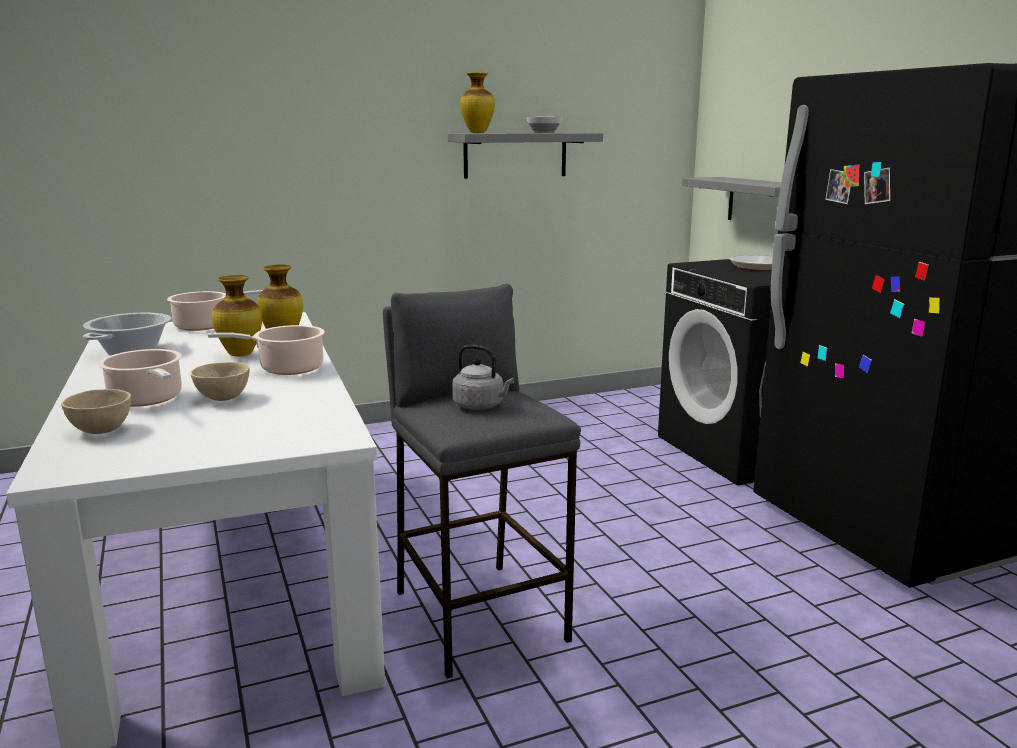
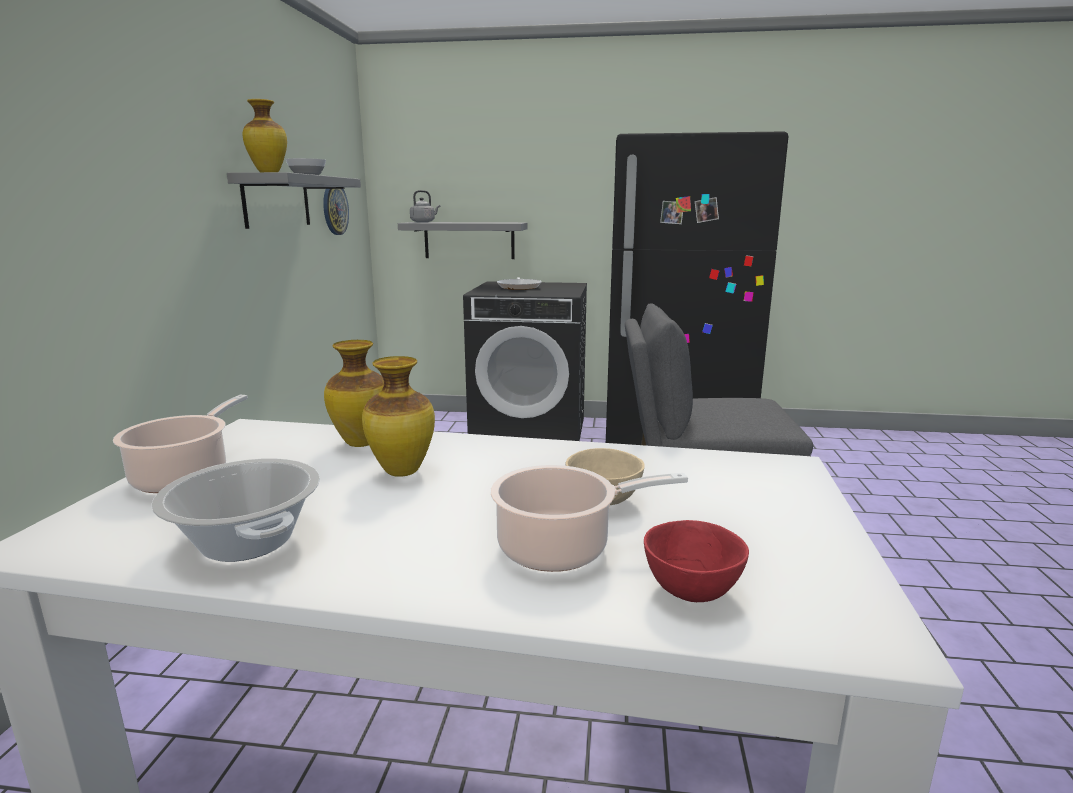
camera: 60 degrees left, 0 degrees up
beige bowl [61,389,131,434] -> red bowl [644,520,749,602]
cooking pot [208,325,325,375] -> none
grey kettle [452,345,514,410] -> grey kettle moved to [410,190,440,223]
none -> wall clock [323,189,349,235]

